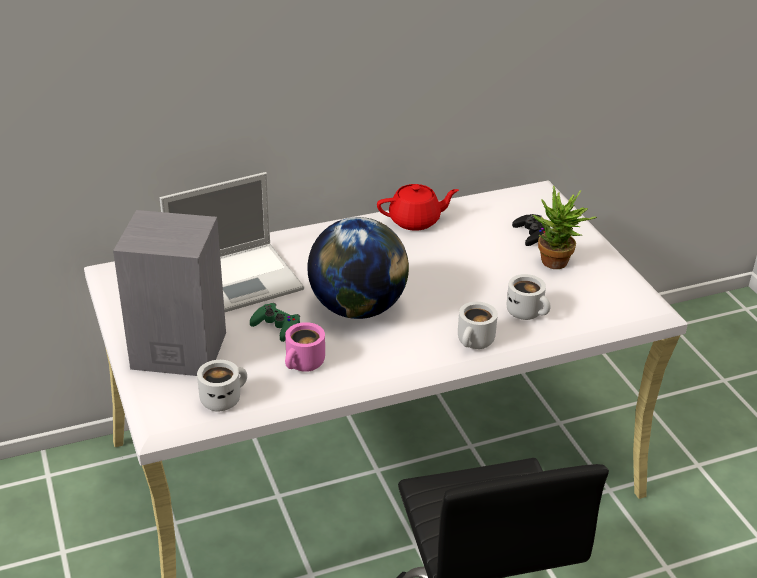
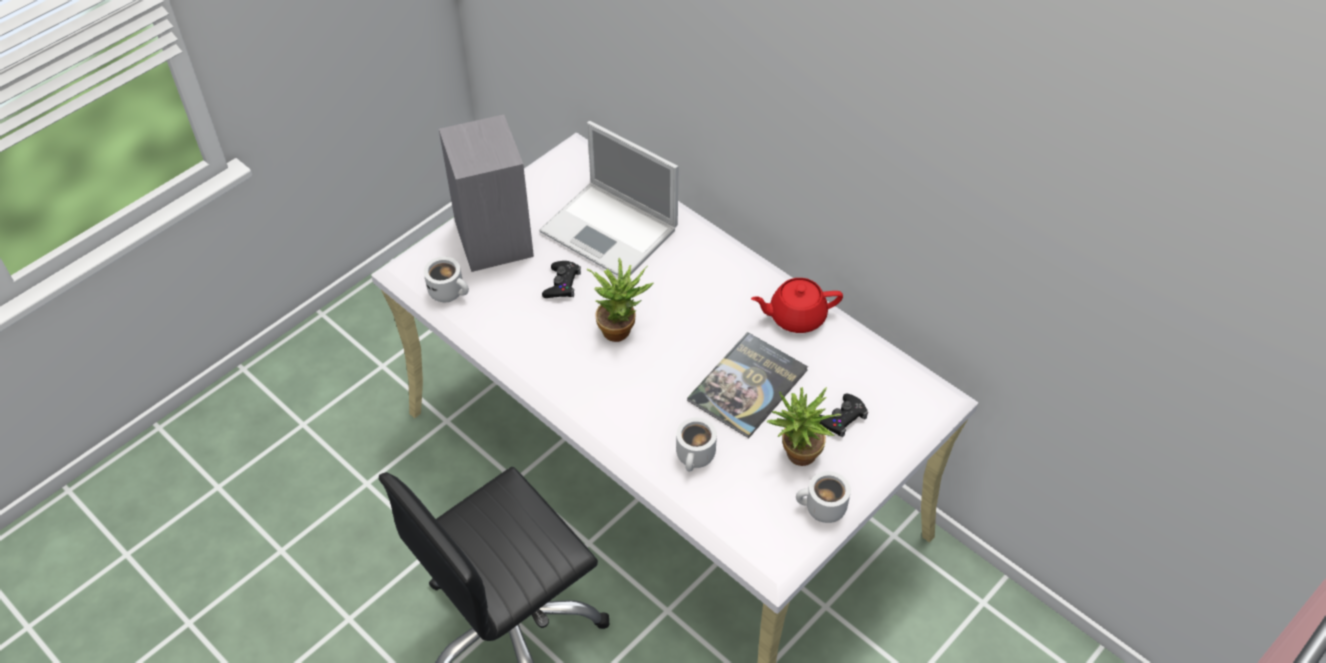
camera: 65 degrees right, 15 degrees up
green game controller [250,303,300,342] -> black game controller [542,261,581,298]
pink mug [285,322,325,372] -> none
globe [307,217,409,319] -> potted plant [587,258,653,342]
red teapot [377,184,459,231] -> red teapot turned 120 degrees clockwise [751,278,843,333]
white mug [458,302,498,349] -> white mug moved to [796,471,851,523]
none -> book [687,332,808,438]

